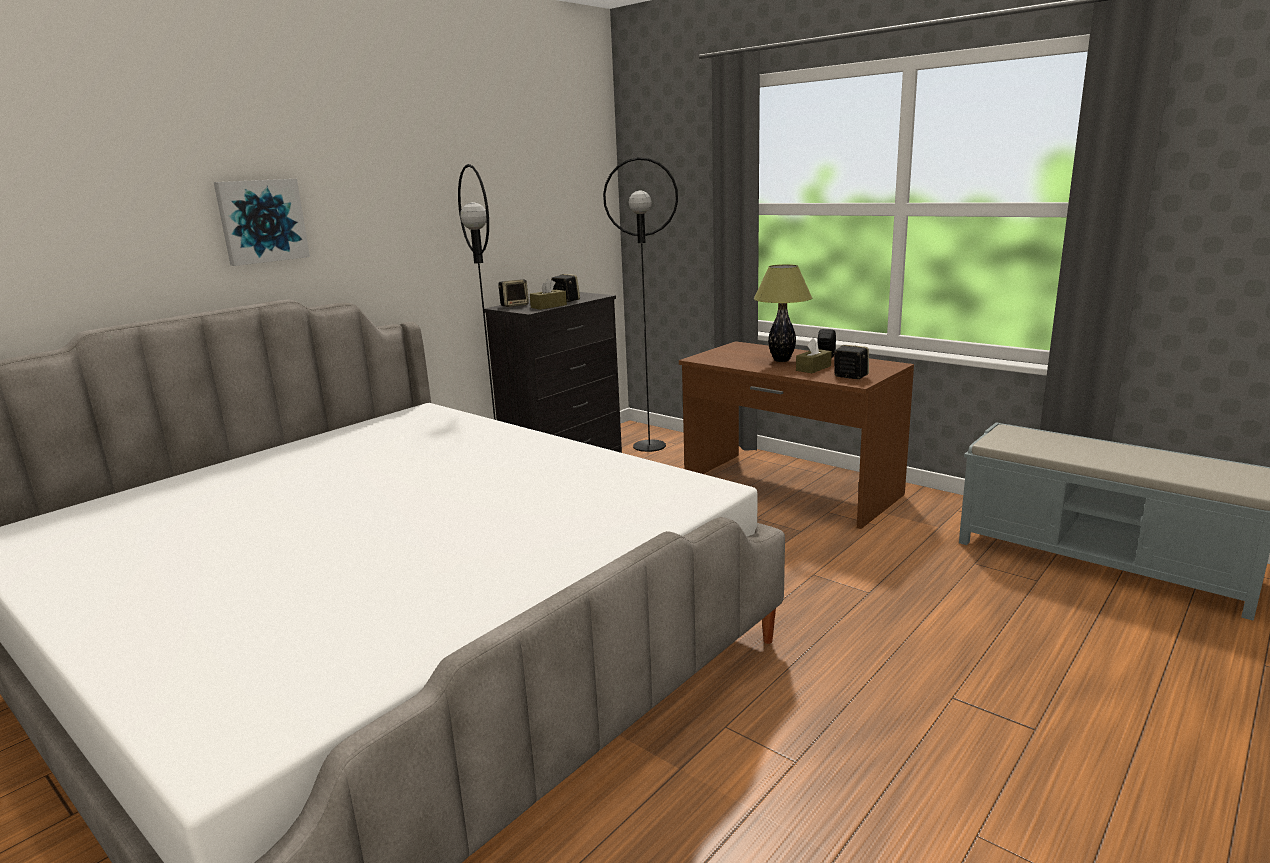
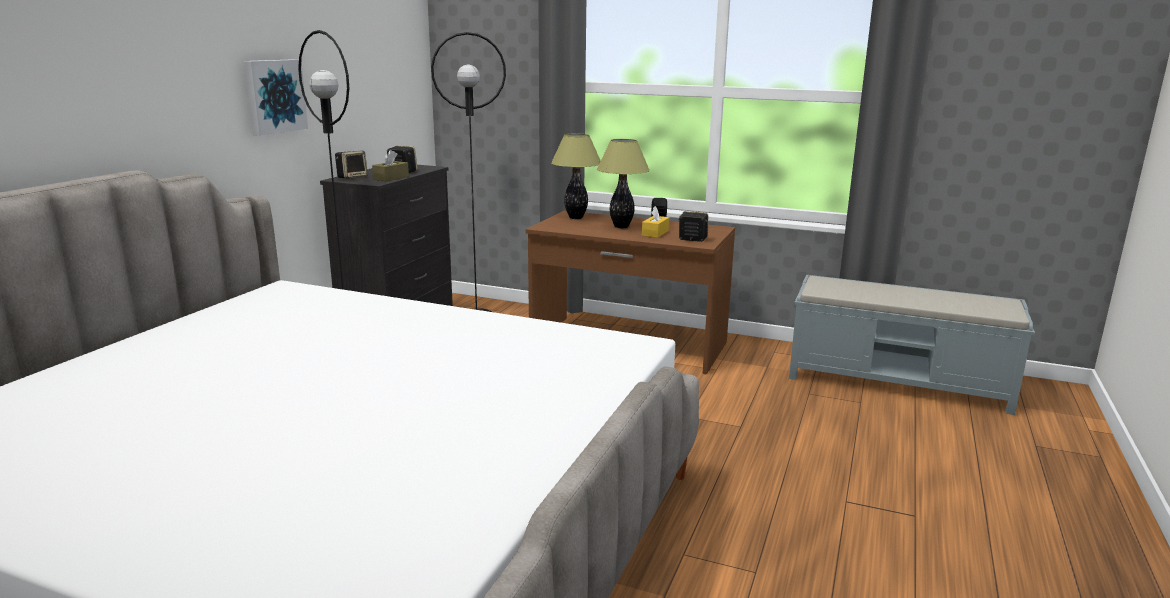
camera: 20 degrees left, 0 degrees up
picture [214,179,310,266] -> picture moved to [244,59,308,136]
brown tissue box [796,338,832,373] -> yellow tissue box [642,206,669,238]
none -> table lamp [551,133,601,219]

